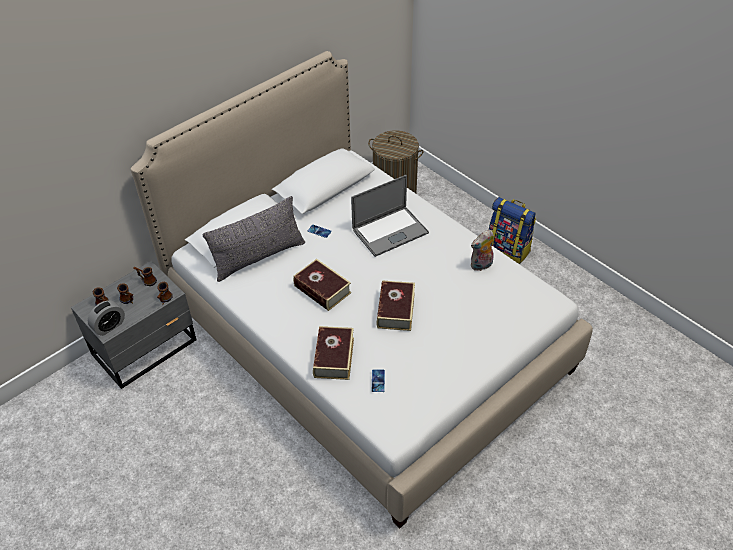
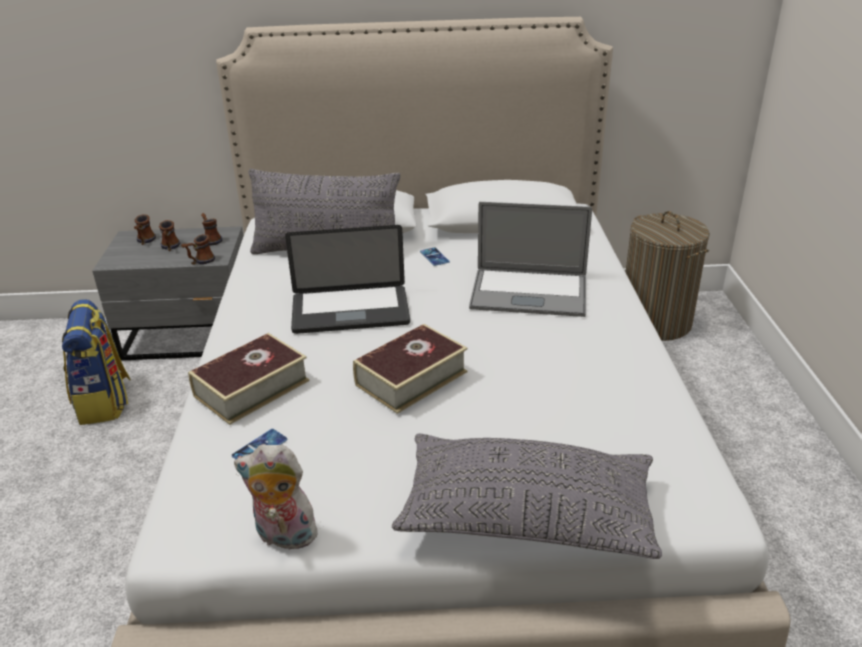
camera: 40 degrees right, 15 degrees down
alarm clock [88,300,125,336] -> none
book [293,259,351,311] -> laptop [285,225,410,334]
plush toy [471,230,494,271] -> plush toy moved to [234,444,321,554]
backpack [489,197,536,264] -> backpack moved to [62,299,131,425]
none -> grey pillow [392,434,662,559]

